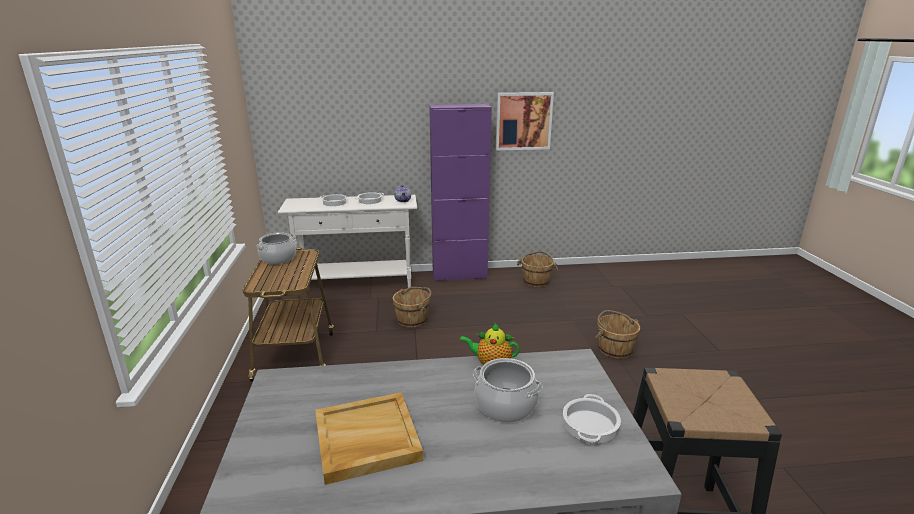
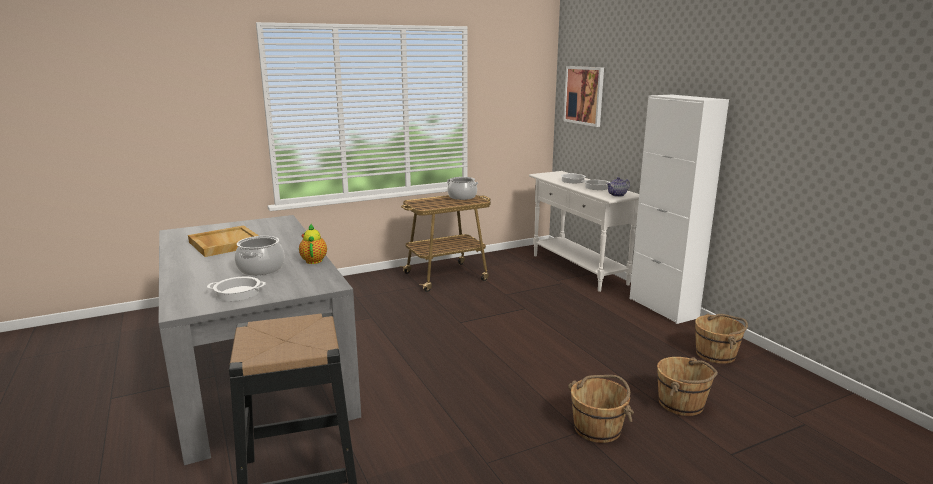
camera: 70 degrees right, 5 degrees down
brown bucket [393,287,431,328] -> brown bucket moved to [657,357,718,416]
purple cabinet [429,104,492,282] -> white cabinet [630,95,729,324]
picture [496,92,554,150] -> picture moved to [563,66,604,127]

